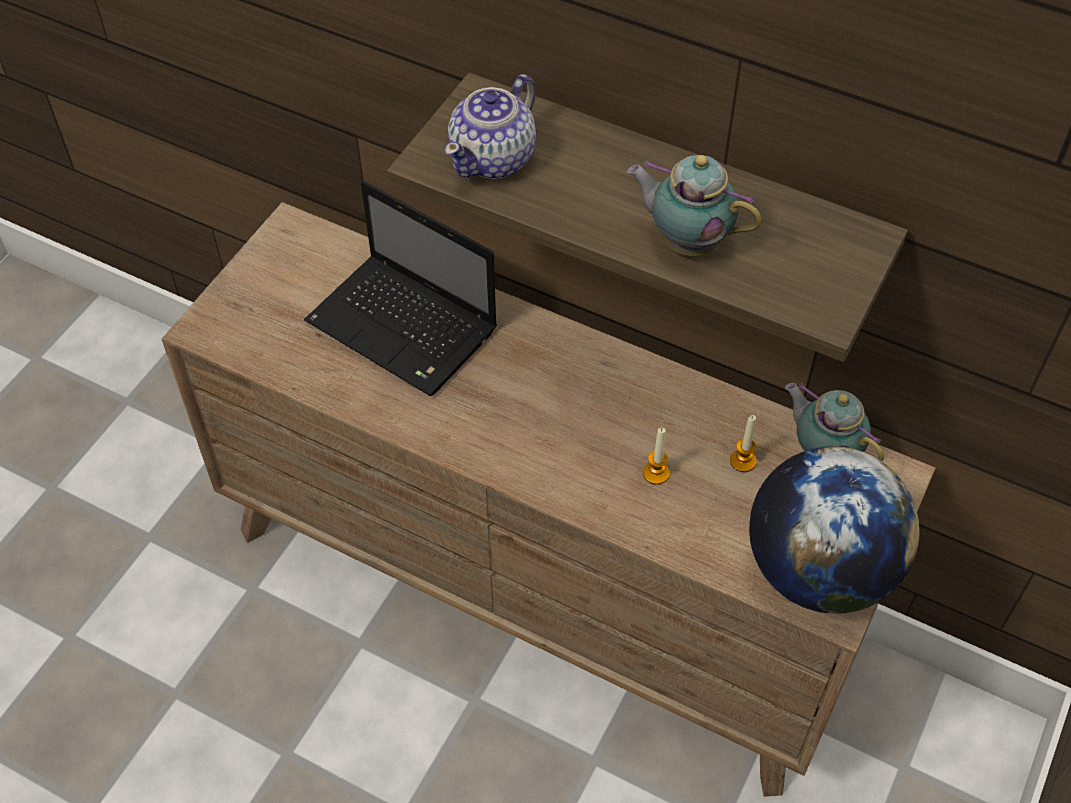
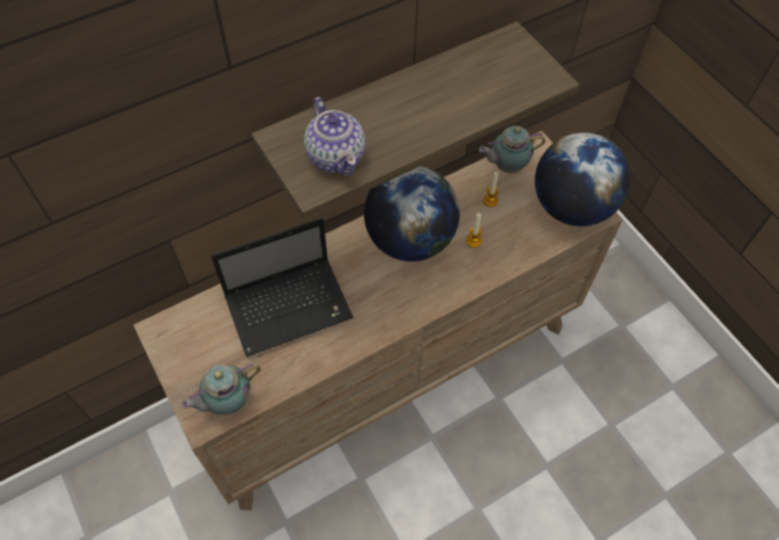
camera: 60 degrees left, 5 degrees up
teapot [627,155,762,256] -> teapot moved to [181,363,261,415]
none -> globe [364,166,460,262]

